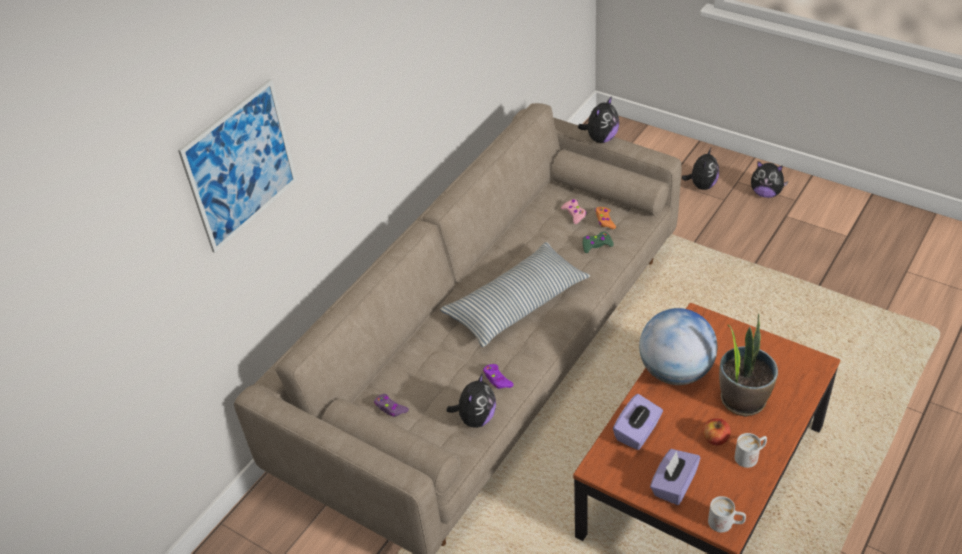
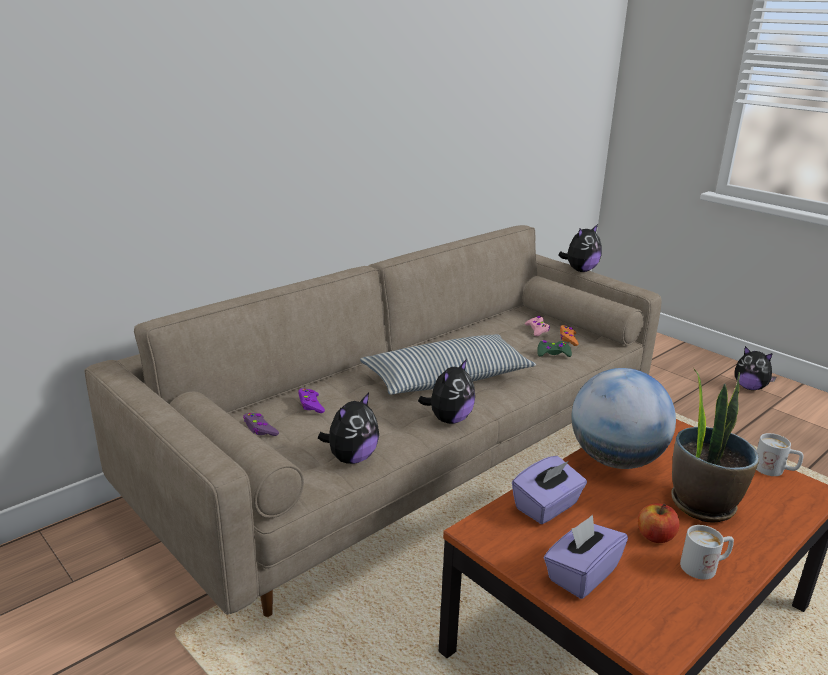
camera: 10 degrees right, 20 degrees down
picture [178,79,297,253] -> none
purple game controller [483,364,514,389] -> purple game controller moved to [298,388,325,413]
plush toy [681,148,719,190] -> plush toy moved to [418,359,475,424]
white mug [708,496,746,532] -> white mug moved to [756,433,803,476]

